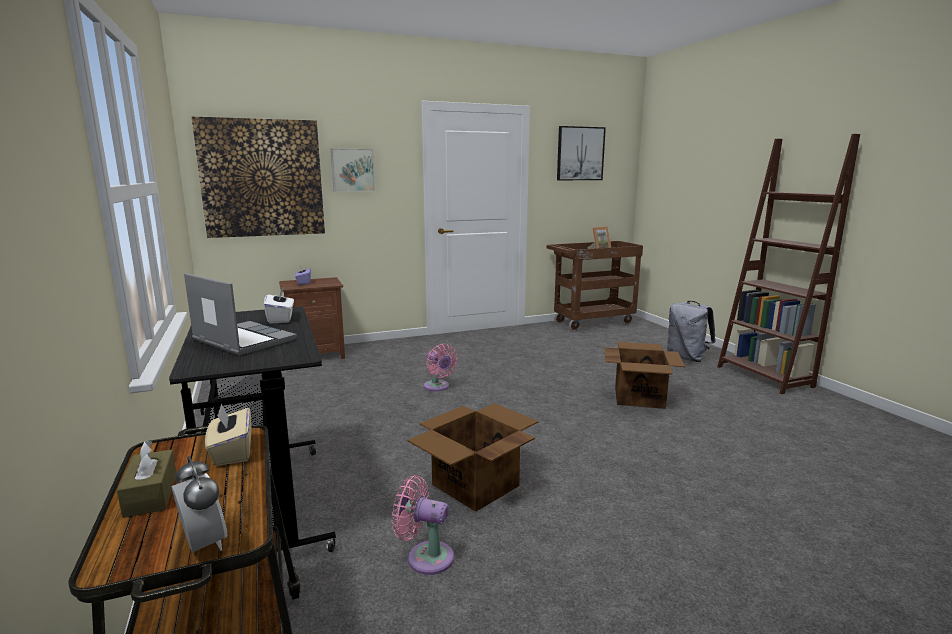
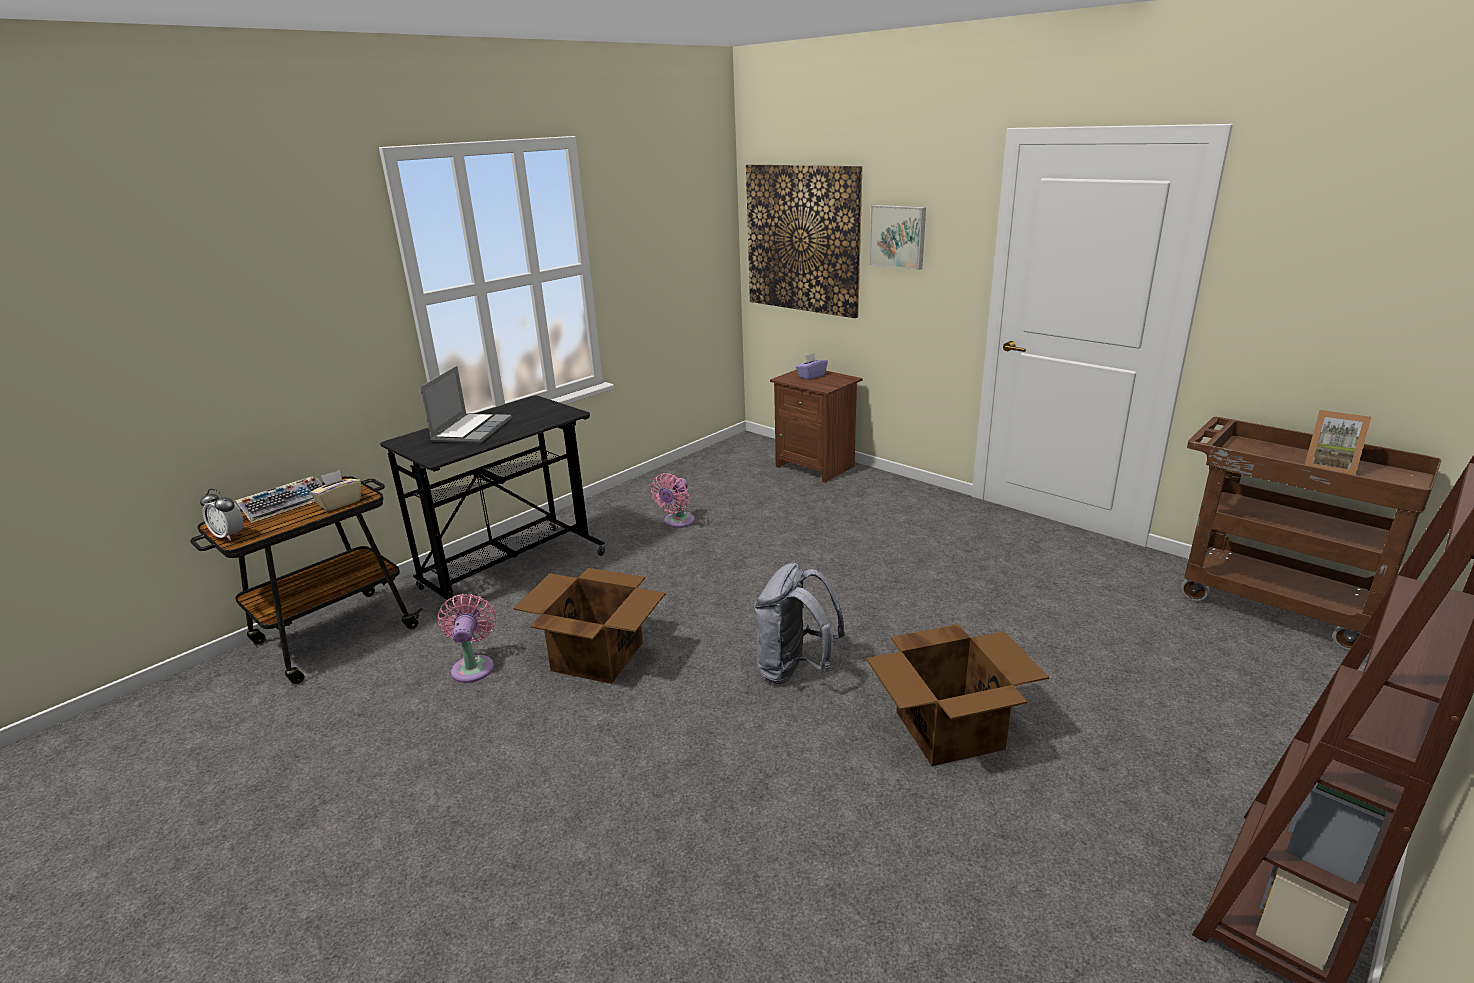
camera: 65 degrees right, 10 degrees up
brown tissue box [117,440,176,518] -> keyboard [235,477,323,523]
alarm clock [172,456,227,552] -> alarm clock turned 90 degrees clockwise [200,489,244,541]
white tissue box [264,288,294,324] -> none
pink fan [424,344,458,391] -> pink fan moved to [651,473,695,528]
picture [557,126,606,180] -> none
grey backpack [667,301,715,362] -> grey backpack moved to [753,563,845,684]

